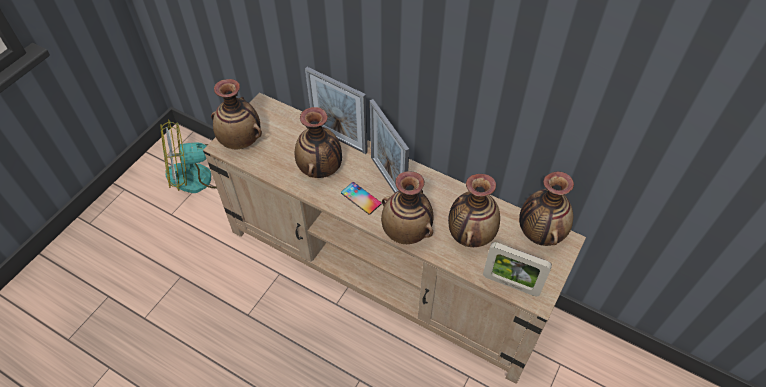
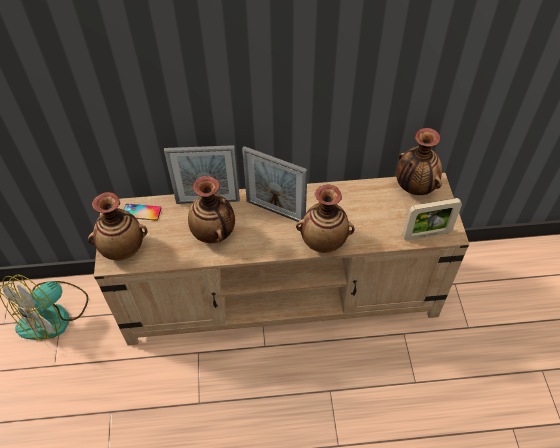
camera: 35 degrees left, 0 degrees up
phone [341,182,382,215] -> phone moved to [124,204,161,221]
vase [448,174,500,247] -> none

